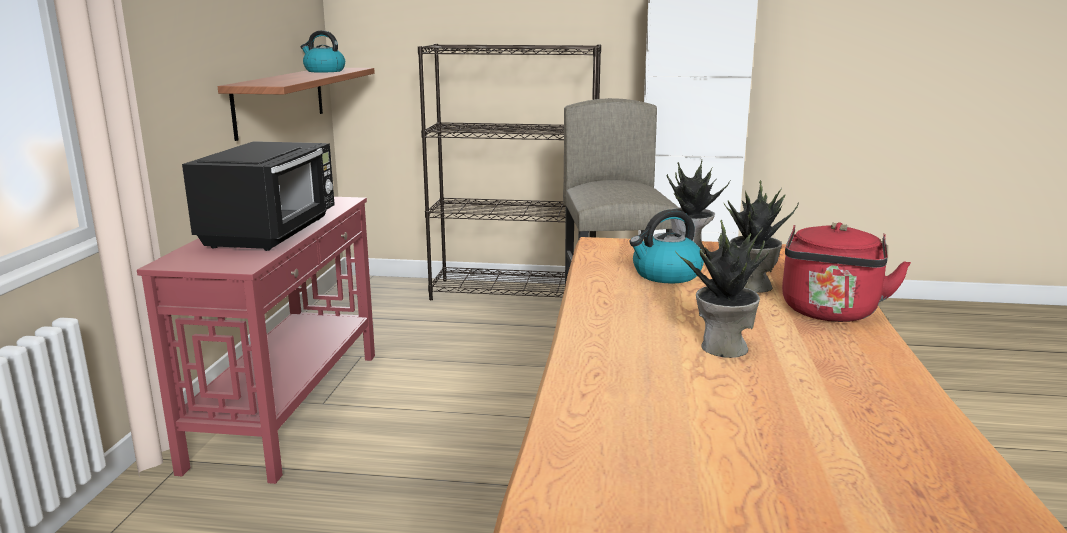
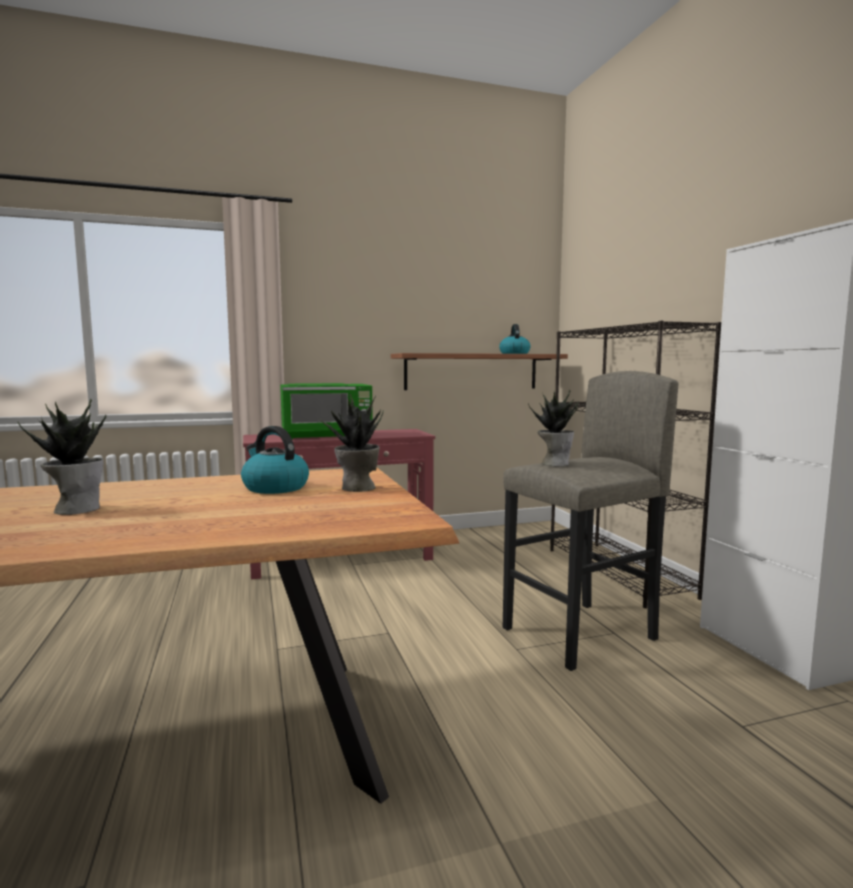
camera: 65 degrees right, 10 degrees down
black microwave [182,141,335,251] -> green microwave [280,383,373,440]
potted plant [723,181,799,293] -> potted plant moved to [528,390,579,466]
red kettle [782,222,911,322] -> none

